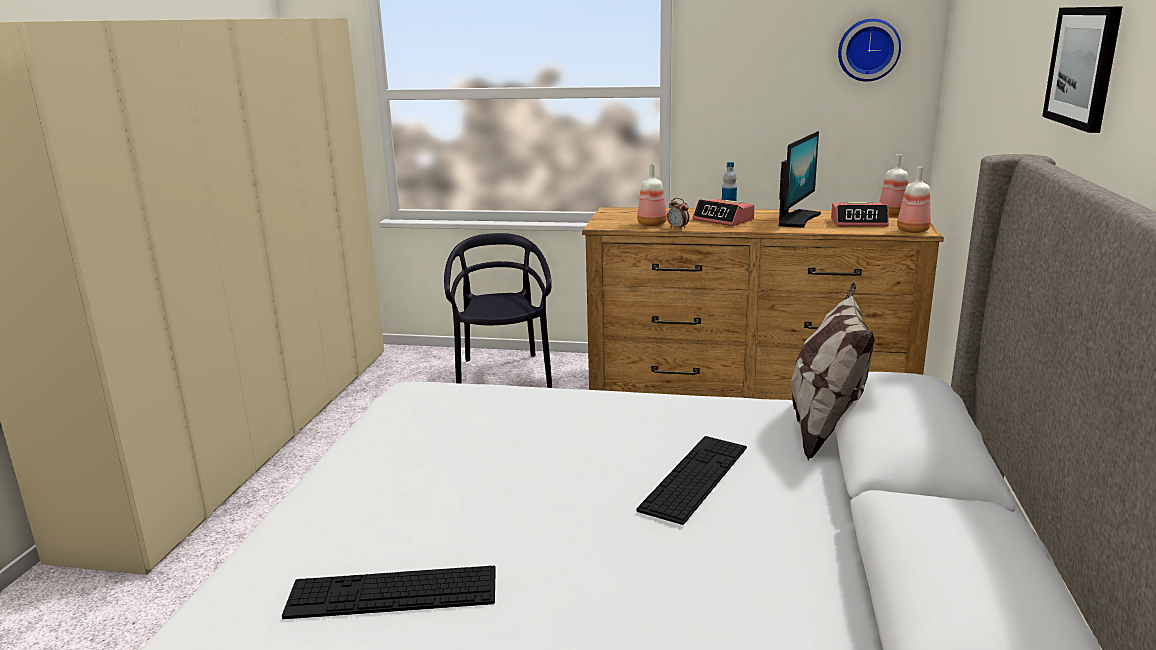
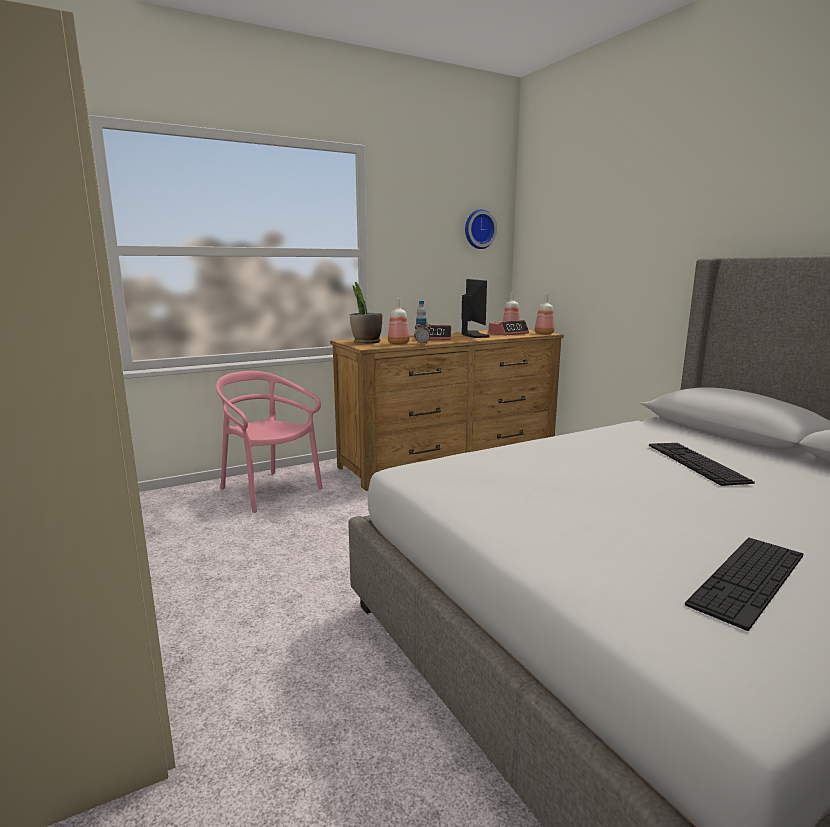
camera: 40 degrees left, 5 degrees down
black chair [444,233,552,388] -> pink chair [216,371,323,513]
pillow [791,282,875,460] -> none
picture [1042,6,1123,133] -> none
none -> potted plant [350,282,382,344]

